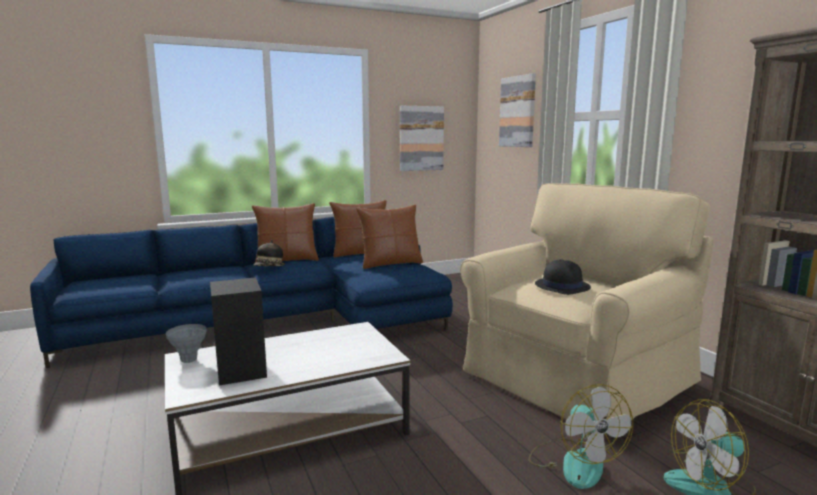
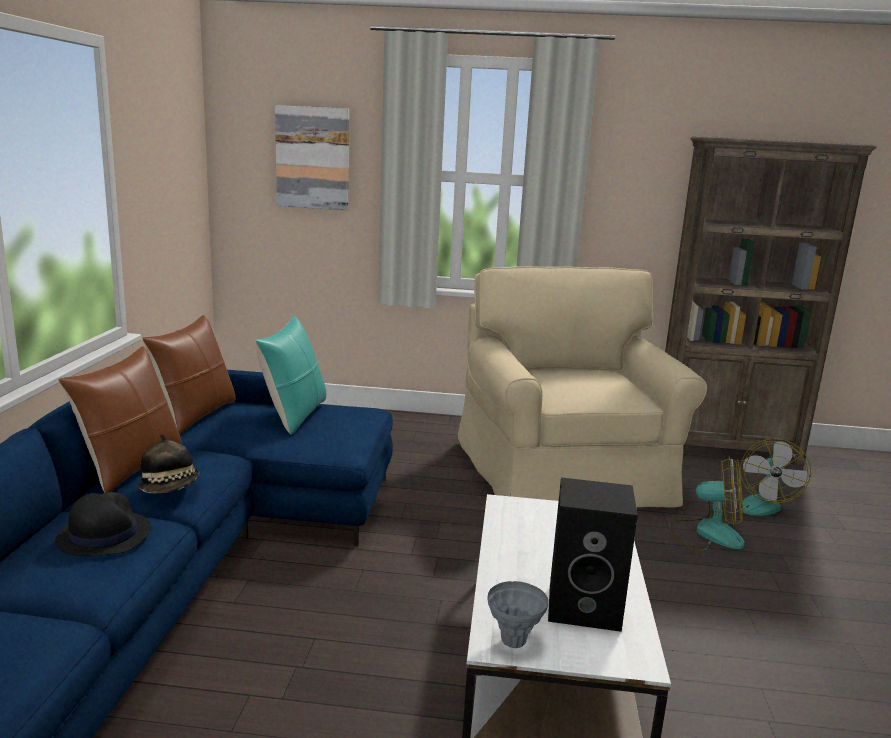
camera: 60 degrees left, 5 degrees up
brown pillow [356,205,423,269] -> turquoise pillow [256,316,326,435]
picture [400,106,444,171] -> none
black hat [535,259,591,295] -> black hat moved to [55,492,151,556]

